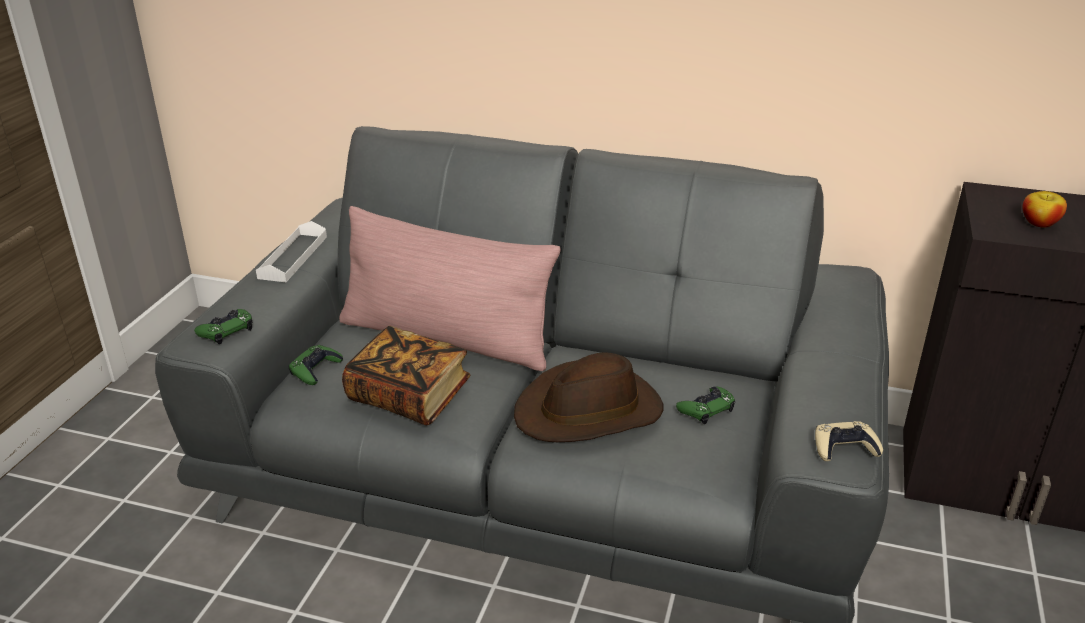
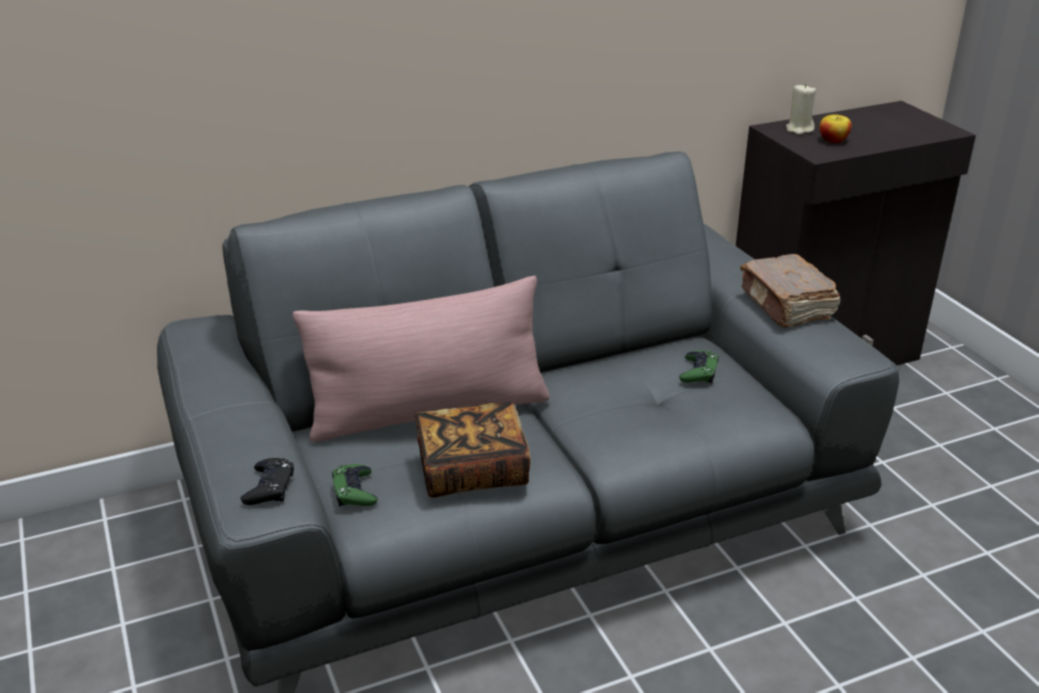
camera: 40 degrees left, 0 degrees up
green game controller [194,309,252,344] -> black game controller [240,458,294,505]
white tray [256,221,327,282] -> none
brown hat [514,352,663,442] -> none
beige game controller [815,421,883,461] -> none
none -> brown book [740,254,840,327]
none -> beige candle [786,84,816,135]

